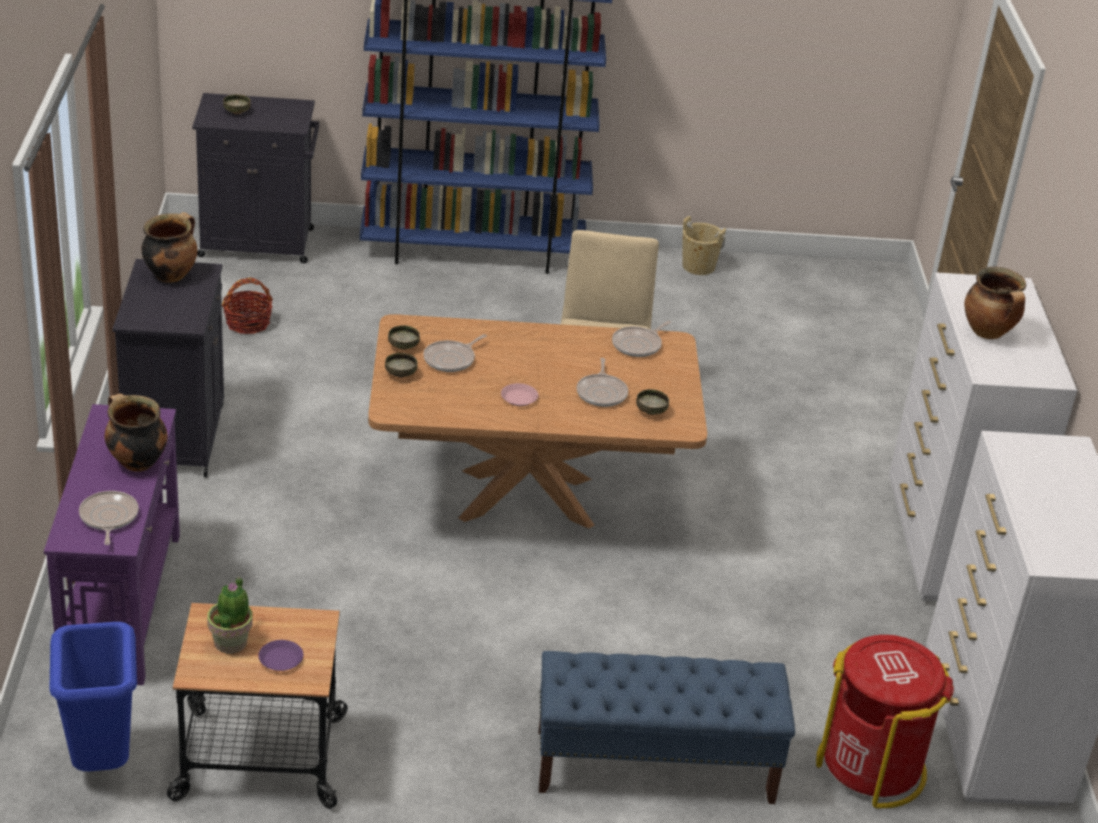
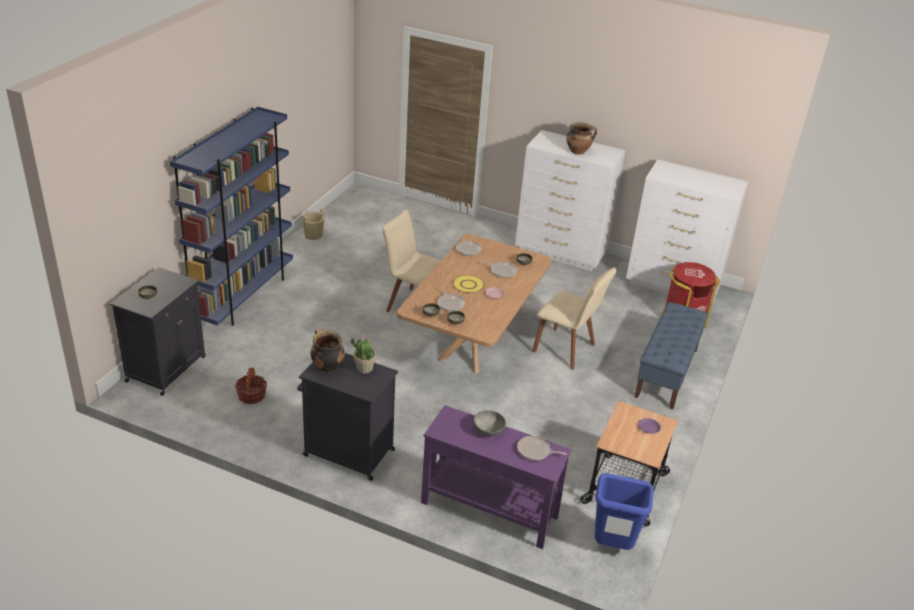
camera: 65 degrees left, 0 degrees up
cooking pot [105,393,168,472] -> grey bowl [474,410,506,436]
potted plant [207,577,253,653] -> potted plant moved to [351,336,376,373]
none -> yellow plate [453,275,485,293]
none -> beige chair [532,267,616,370]

